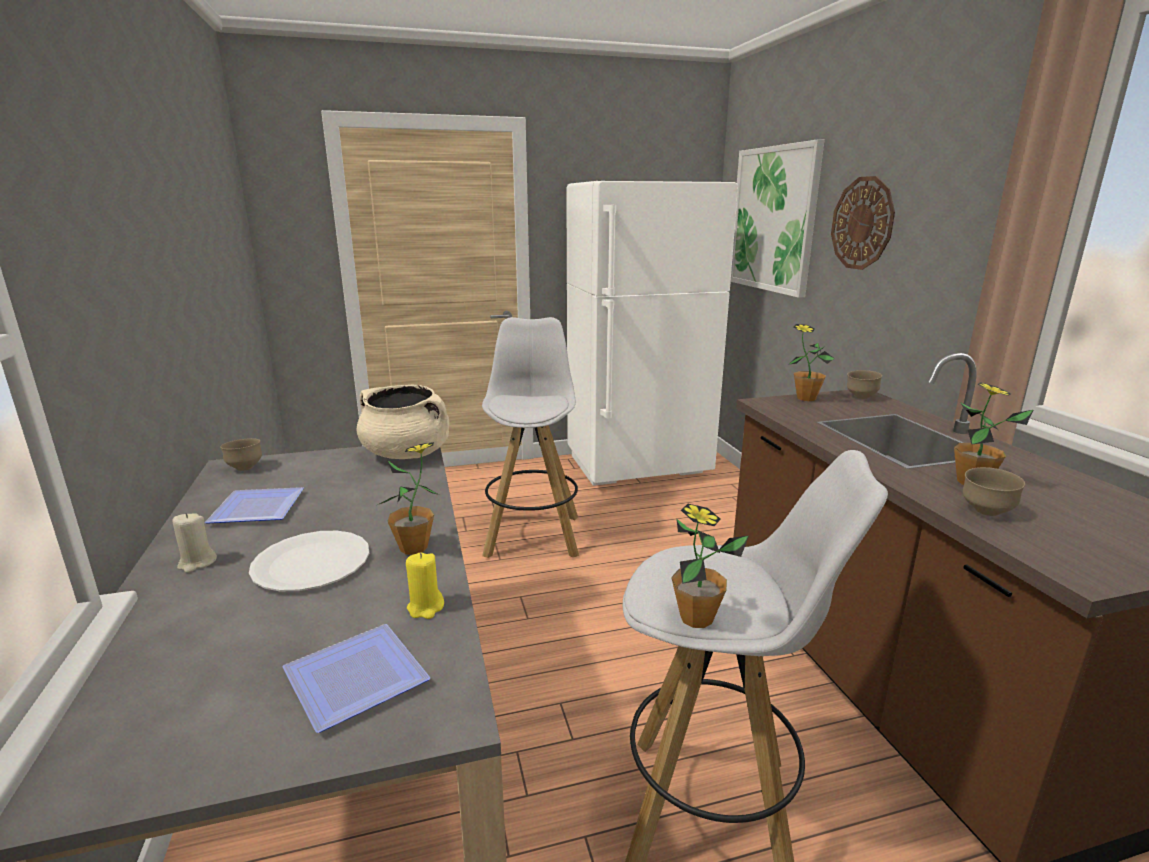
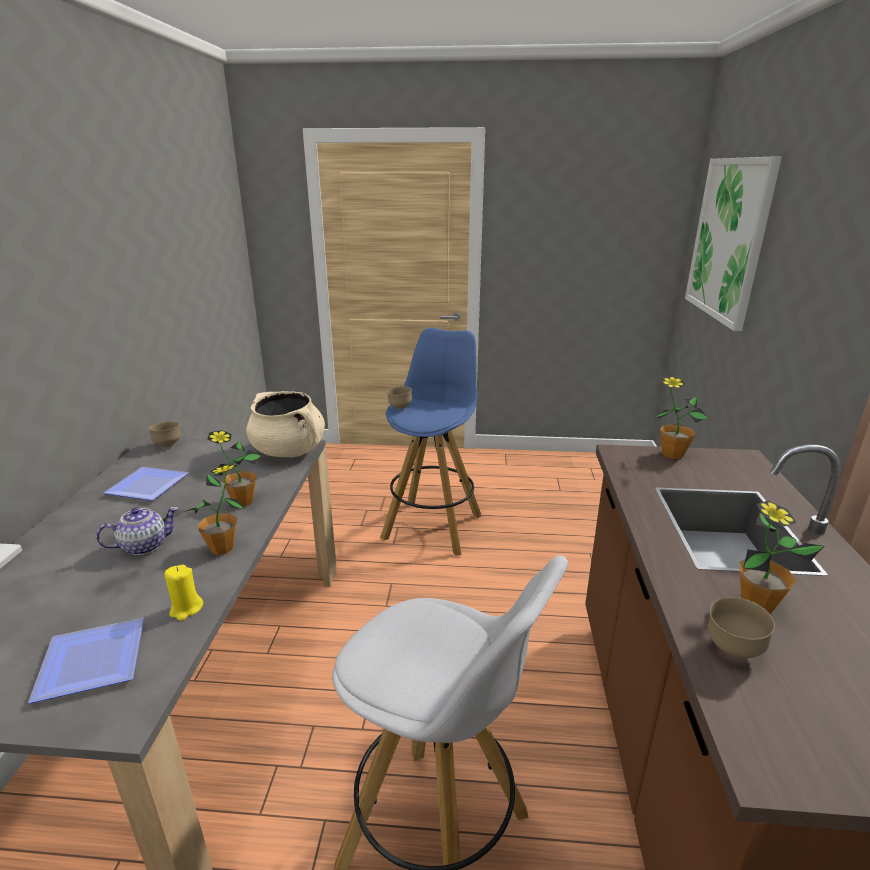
camera: 20 degrees right, 5 degrees up
beige candle [172,513,217,573] -> none
white plate [249,531,369,591] -> teapot [96,507,179,555]
white stool [482,317,579,558] -> blue stool [380,327,482,556]
white fridge [566,181,738,486] -> none
potted plant [671,504,749,628] -> potted plant moved to [207,430,260,507]
wall clock [831,176,895,270] -> none
brown bowl [847,370,882,399] -> brown bowl moved to [387,386,412,409]

